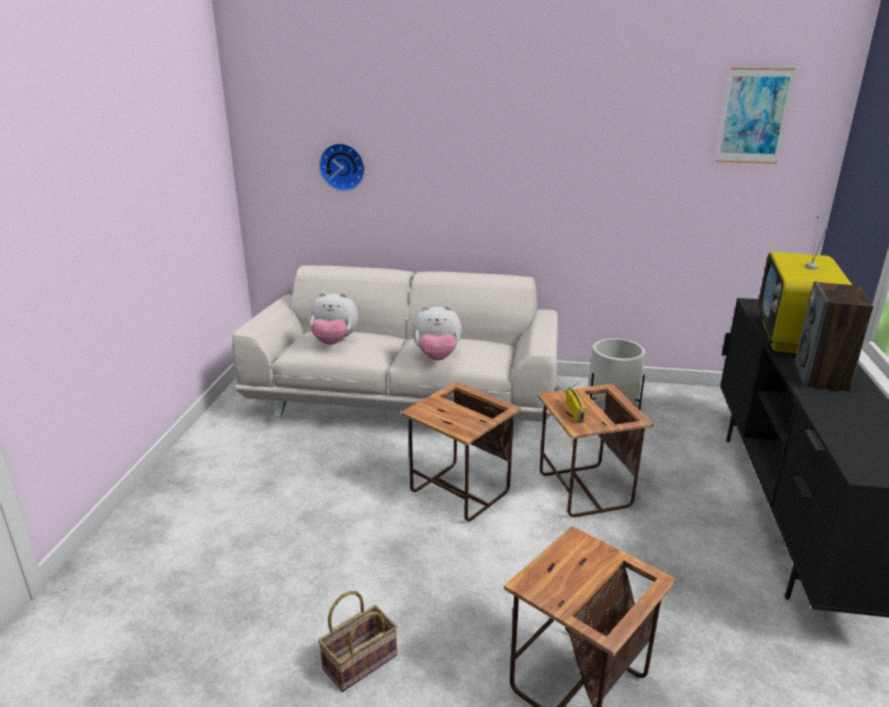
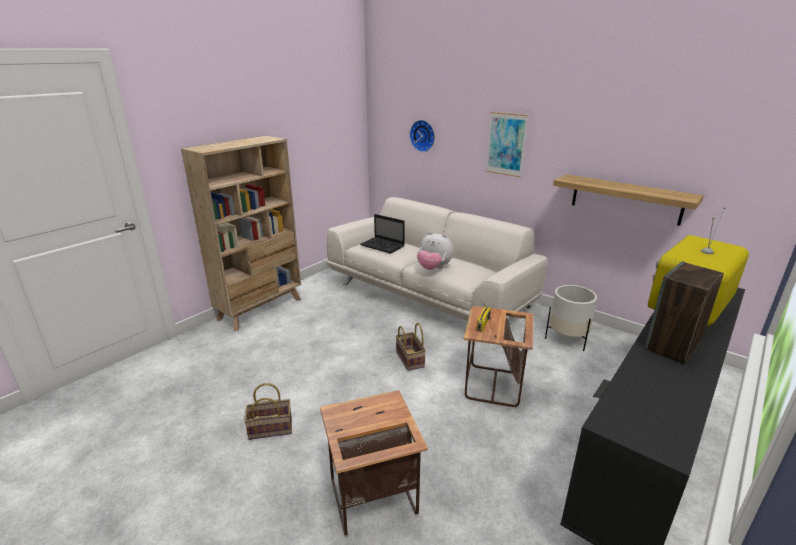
camera: 30 degrees right, 0 degrees up
plush toy [310,292,358,345] -> laptop [360,214,405,254]
side table [401,382,521,522] -> basket [396,323,426,371]
picture [716,68,796,164] -> picture moved to [486,112,528,177]
none -> beige bookcase [181,135,301,331]
none -> shelf [553,174,704,226]

